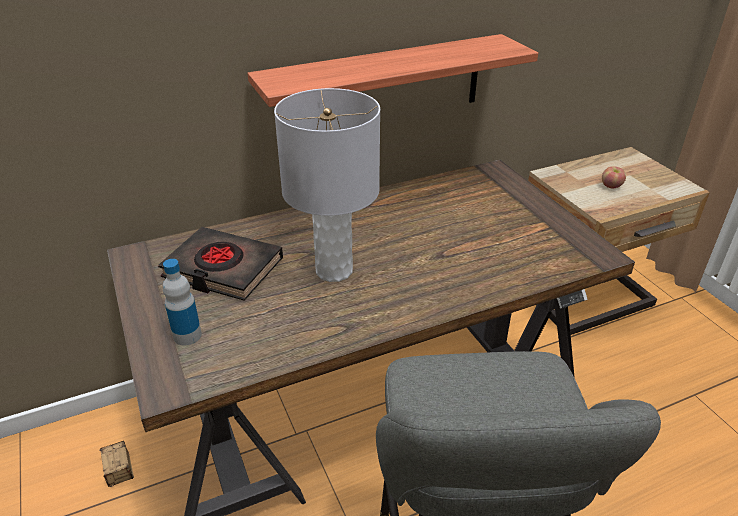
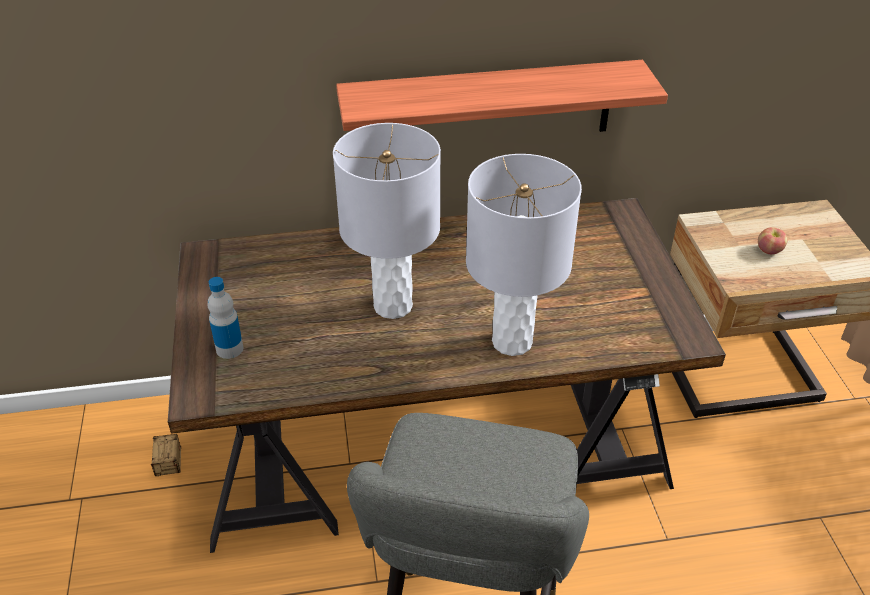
camera: 15 degrees right, 5 degrees up
black book [158,227,283,301] -> none
none -> grey table lamp [466,154,582,356]

